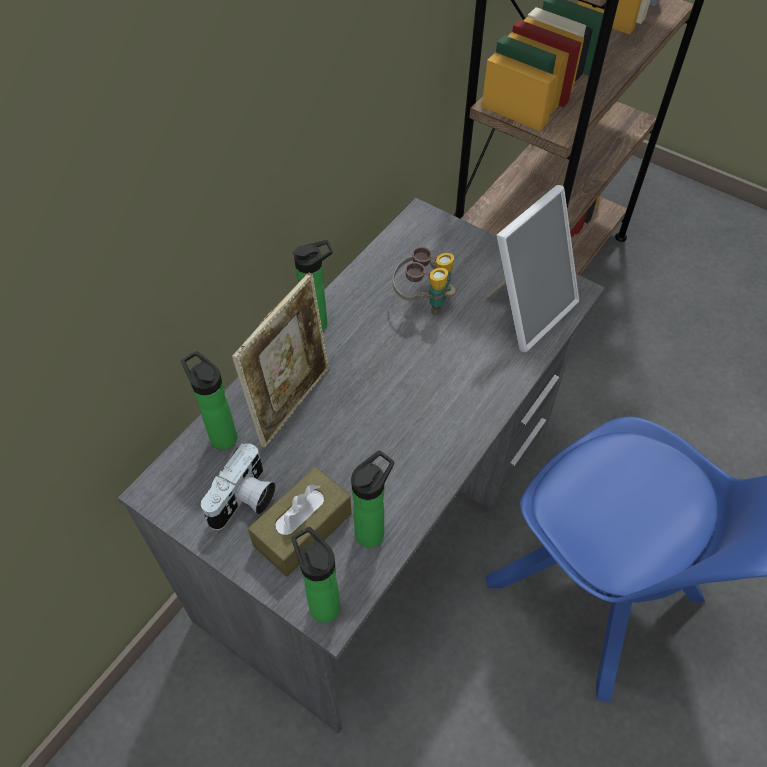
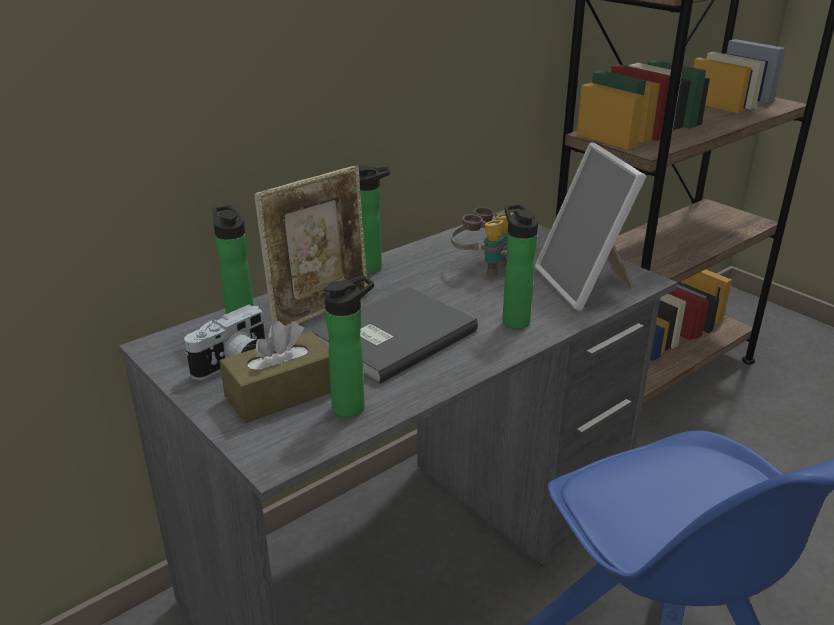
camera: 15 degrees right, 25 degrees down
bottle [291,527,340,623] -> bottle moved to [502,204,538,329]
picture frame [482,185,579,352] -> picture frame turned 105 degrees clockwise [535,143,646,311]
none -> grey book [312,287,478,384]

